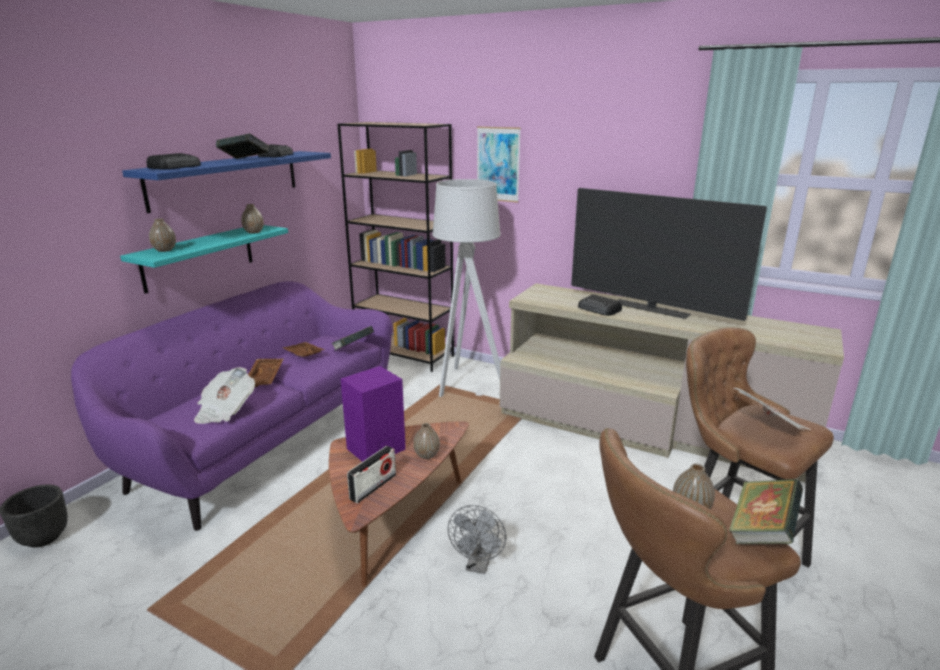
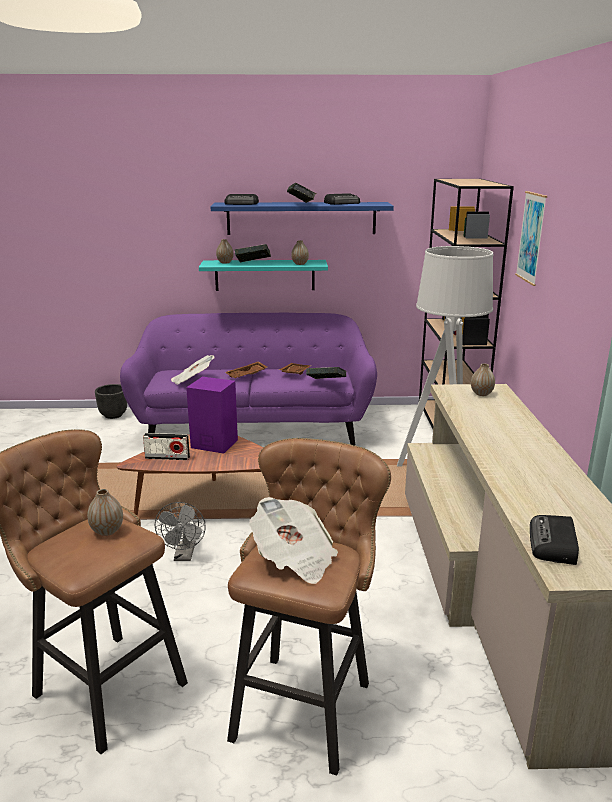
camera: 60 degrees right, 0 degrees up
vase [413,423,440,459] -> vase moved to [471,364,495,396]
grey fan [448,505,506,574] -> grey fan turned 75 degrees counterclockwise [155,502,206,561]
television [571,188,767,321] -> none
radio [578,294,622,316] -> radio moved to [530,515,579,565]
book [729,479,803,544] -> book moved to [235,244,271,263]

